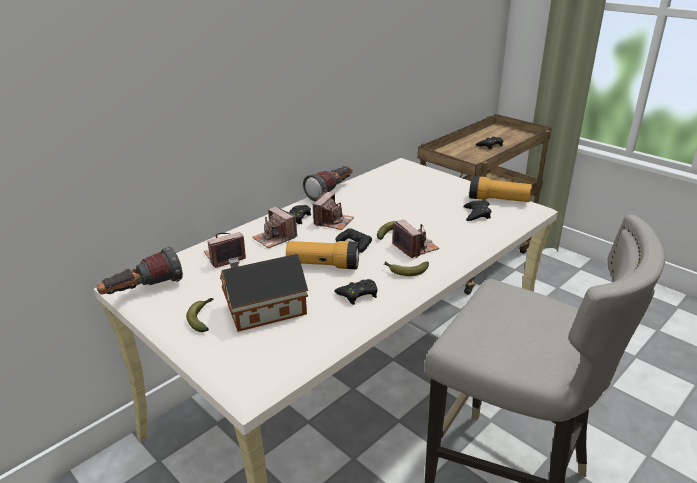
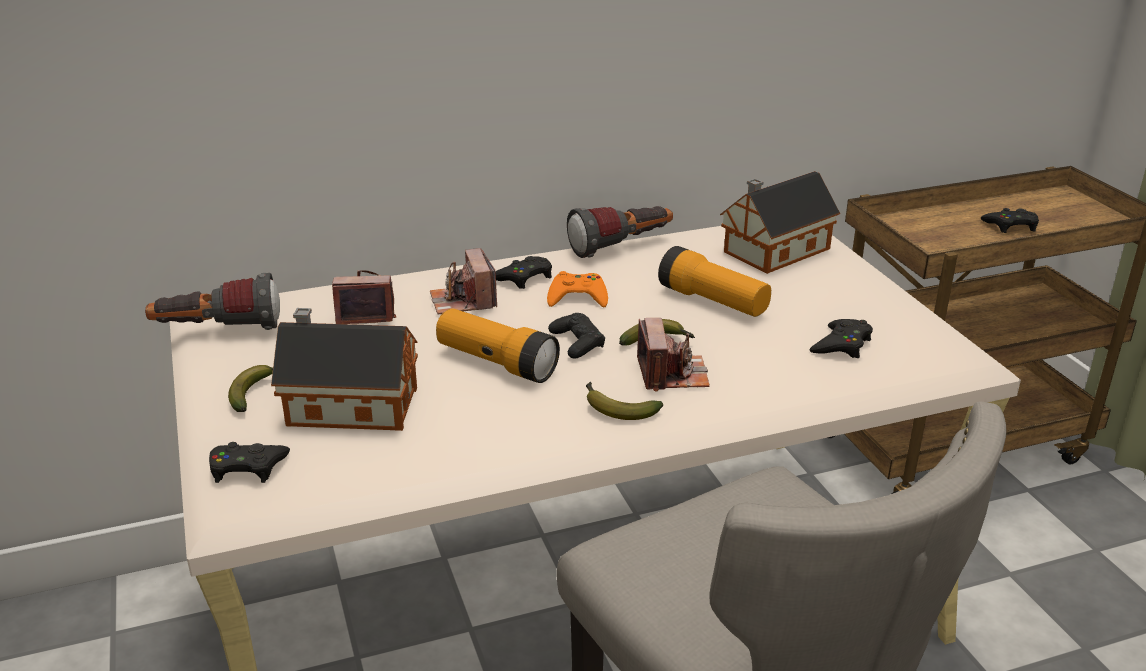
camera: 25 degrees right, 0 degrees up
camera [313,192,354,230] -> orange game controller [547,271,608,308]
black game controller [334,279,377,305] -> black game controller moved to [209,442,290,483]
flashlight [469,176,532,202] -> flashlight moved to [658,246,771,317]
none -> toy house [720,171,840,274]

